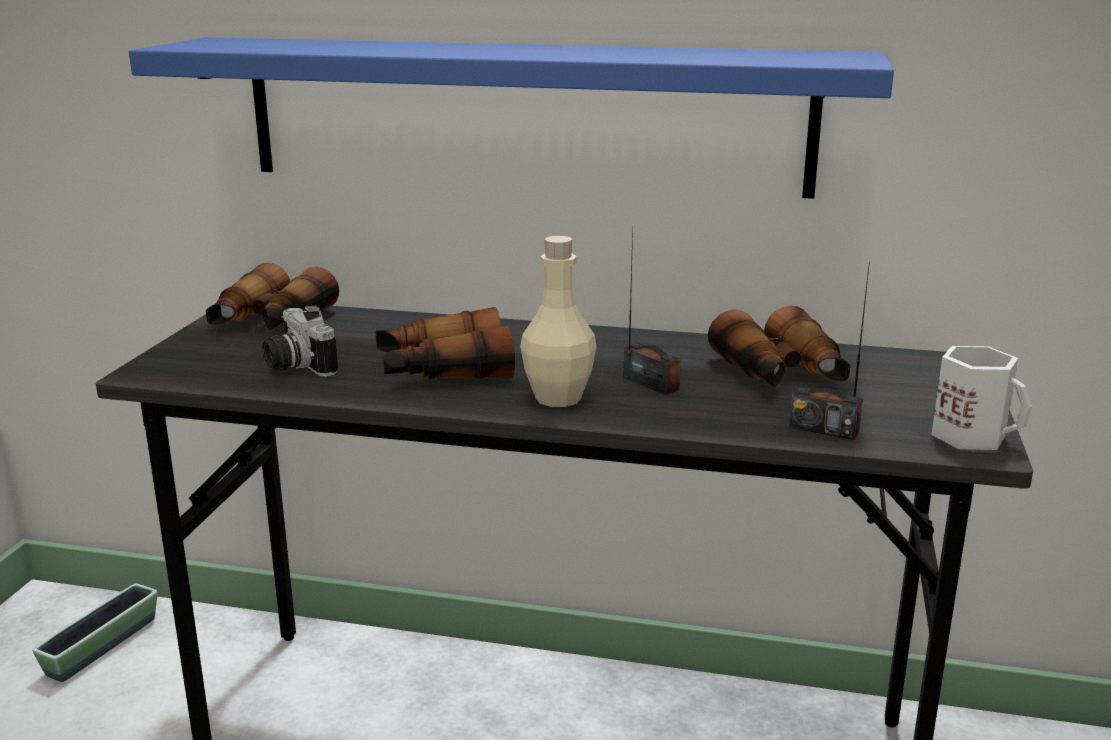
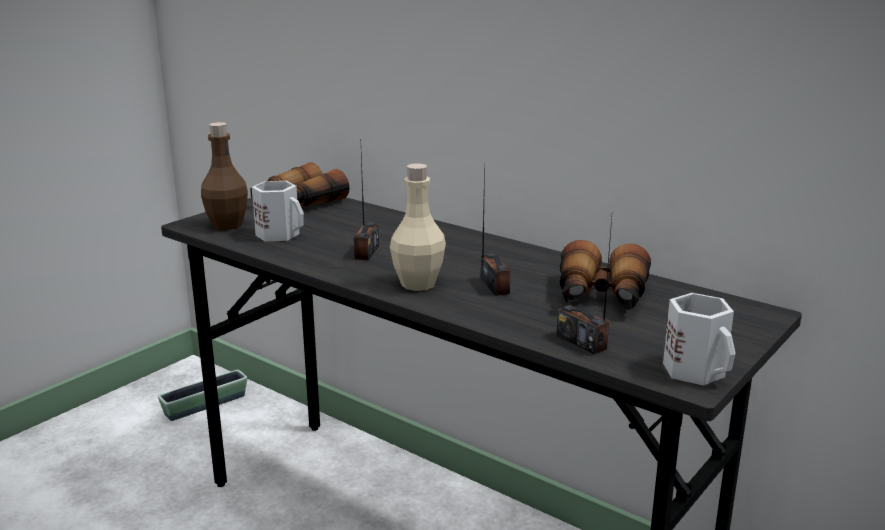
camera: 25 degrees right, 0 degrees up
blue shelf [129,37,894,199] -> none
camera [262,306,338,377] -> white mug [252,181,304,241]
binoculars [376,307,515,379] -> radio [354,154,379,260]
none -> brown bottle [201,122,248,230]

